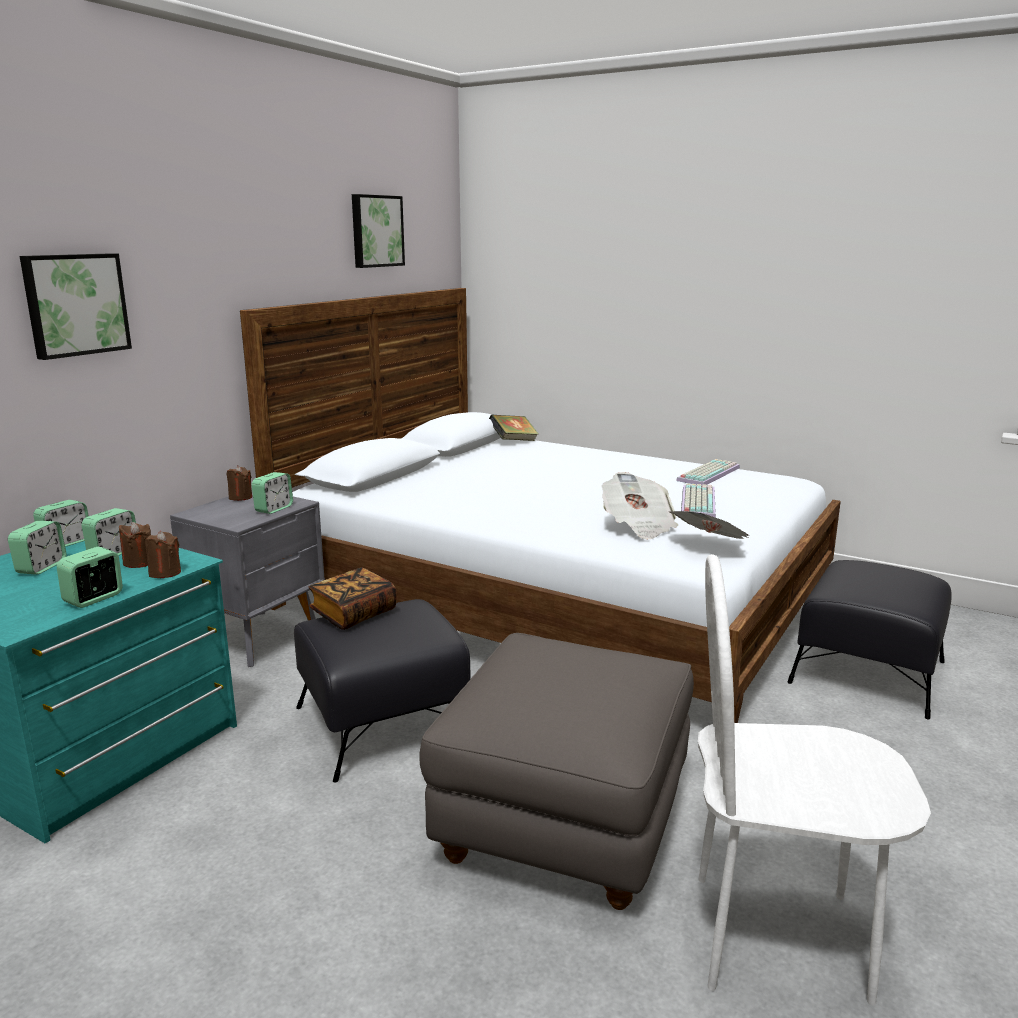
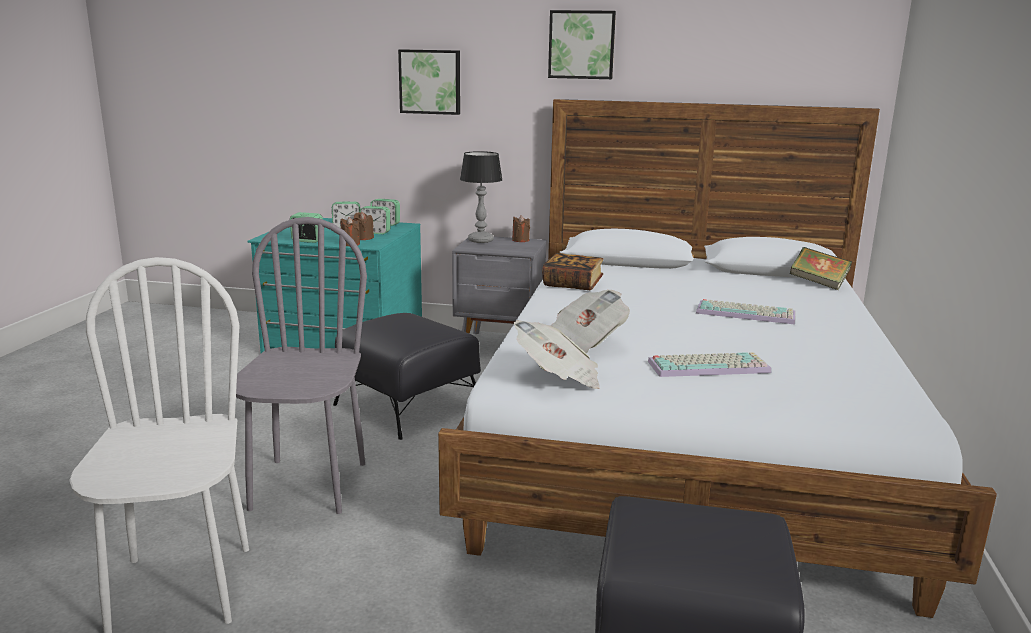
camera: 70 degrees right, 0 degrees up
alarm clock [252,472,293,514] -> none
book [309,567,397,630] -> book moved to [542,253,603,290]
picture [352,194,405,268] -> picture moved to [548,10,616,79]
grey ottoman [419,633,694,910] -> grey chair [236,217,367,514]
keyboard [676,459,740,486] -> keyboard moved to [696,299,795,325]
none -> table lamp [460,151,503,243]

